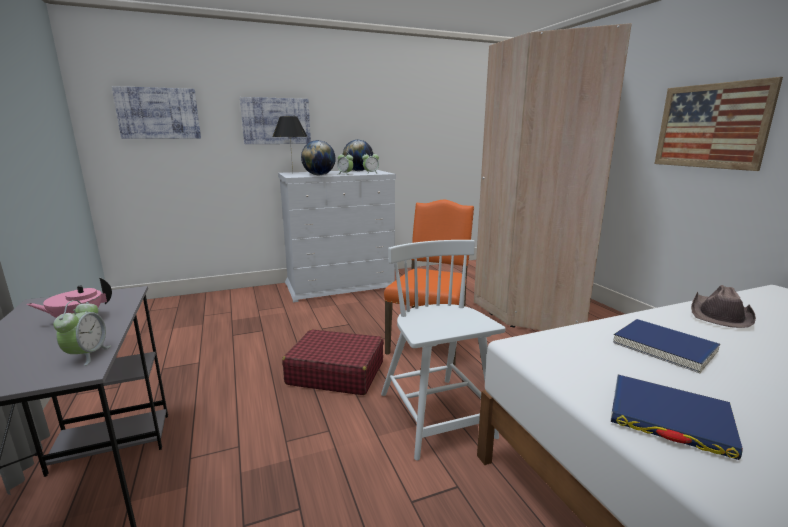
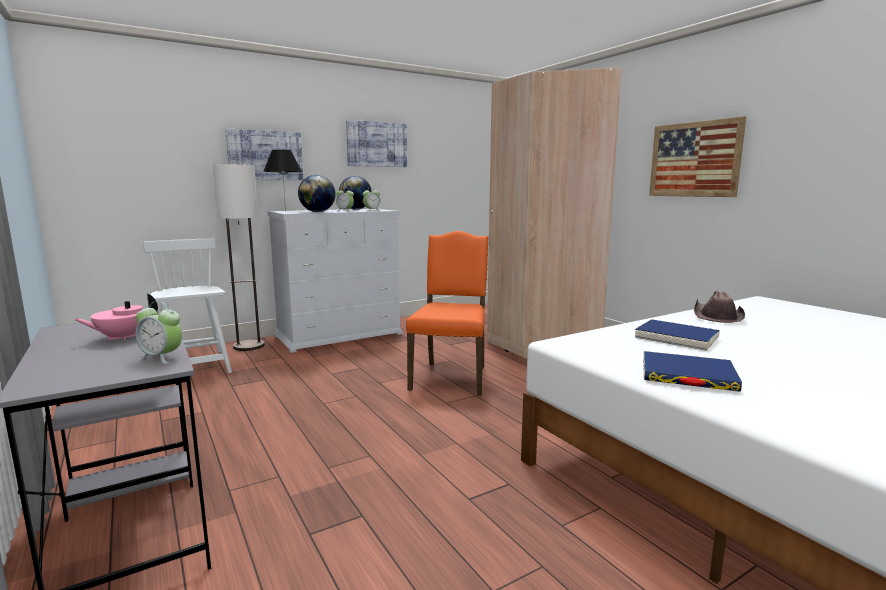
camera: 10 degrees left, 5 degrees down
alarm clock [53,300,111,366] -> alarm clock turned 120 degrees clockwise [135,301,182,364]
picture [112,86,201,139] -> picture moved to [346,120,407,167]
red suitcase [282,329,384,395] -> none
white chair [381,240,506,461] -> white chair moved to [143,238,232,373]
none -> floor lamp [213,164,265,351]

